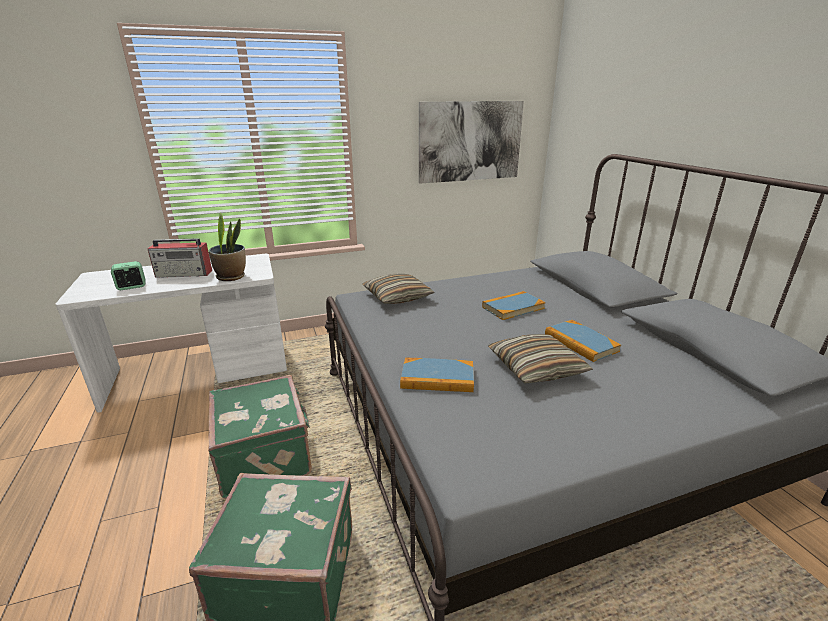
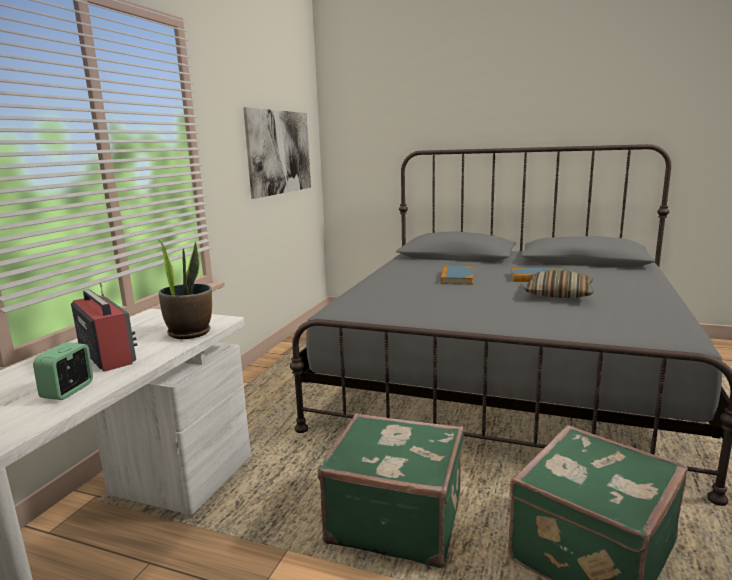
camera: 50 degrees left, 10 degrees down
radio [147,238,212,278] -> radio turned 75 degrees counterclockwise [71,283,137,372]
pillow [362,274,435,304] -> none
book [400,358,474,392] -> none

